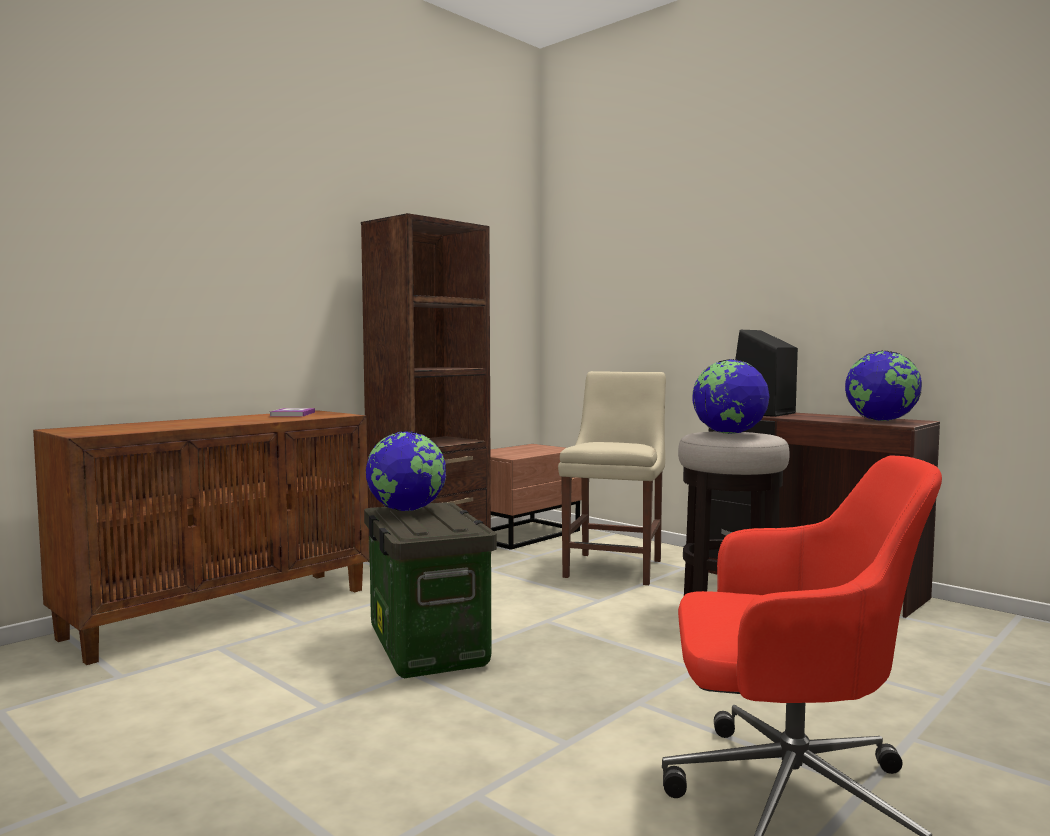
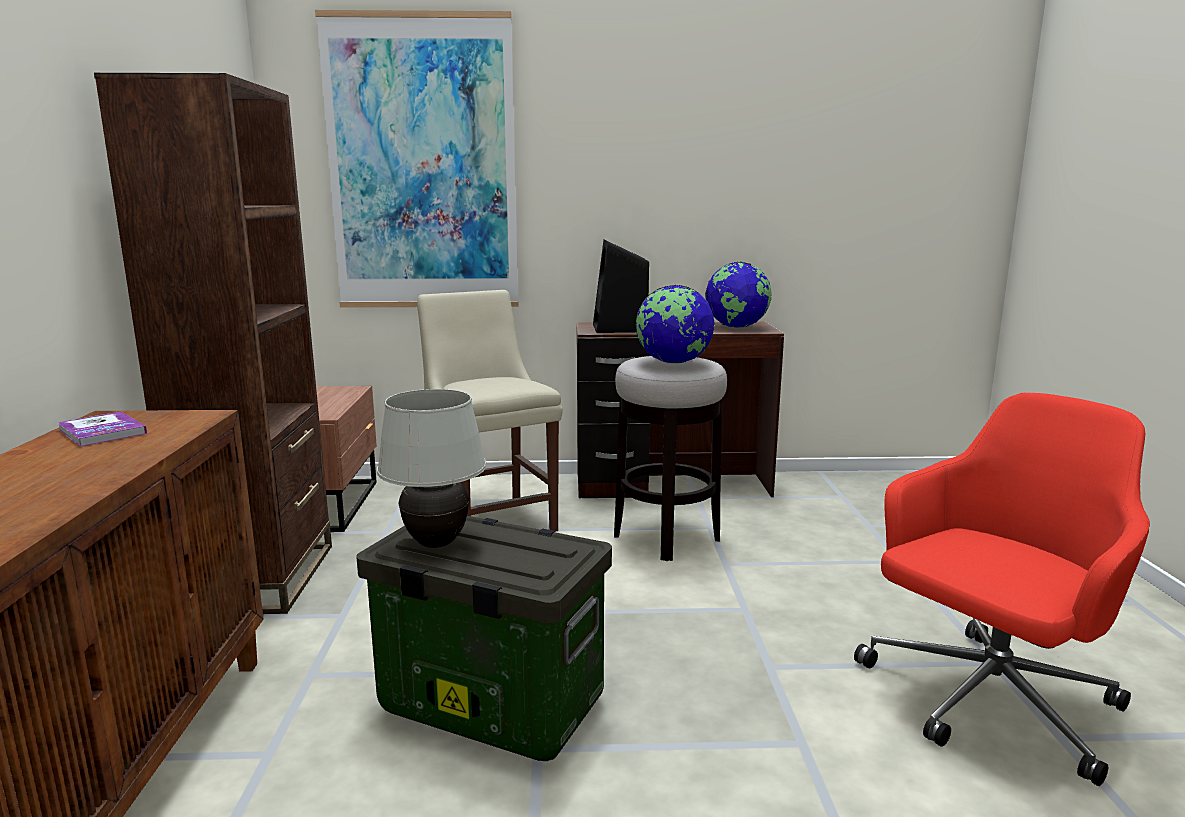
camera: 45 degrees left, 10 degrees up
globe [366,431,446,511] -> white table lamp [377,389,486,548]
none -> picture [315,10,519,307]

